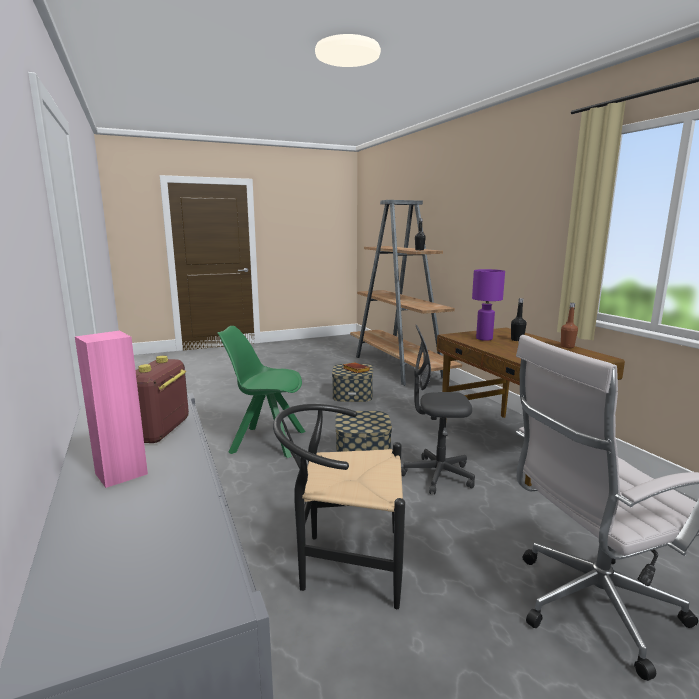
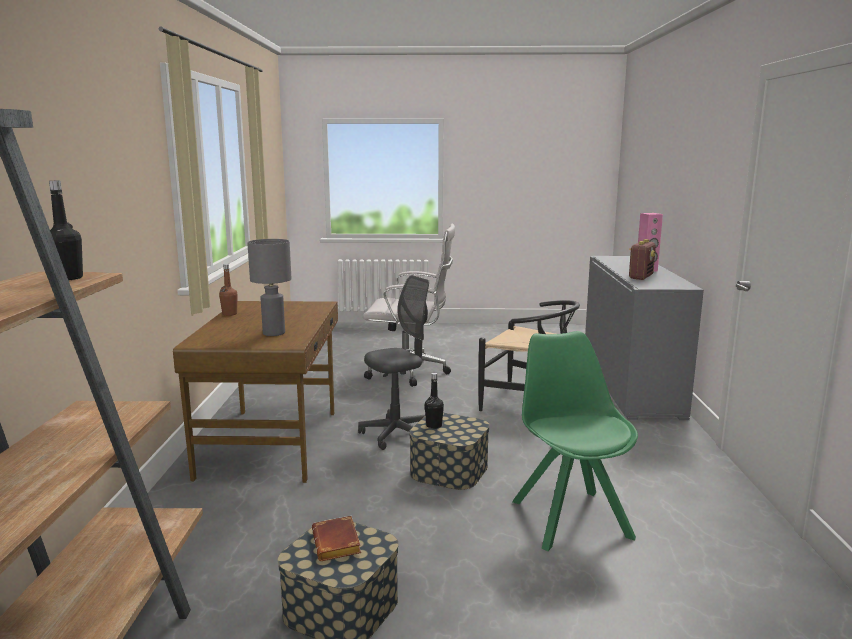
camera: 155 degrees left, 0 degrees up
green chair [217,326,305,458] -> green chair turned 135 degrees counterclockwise [512,331,638,551]
grey office chair [401,325,475,495] -> grey office chair turned 60 degrees counterclockwise [358,275,429,450]
purple table lamp [472,269,505,341] -> grey table lamp [247,239,292,336]
black bottle [511,298,527,341] -> black bottle moved to [425,373,444,429]

